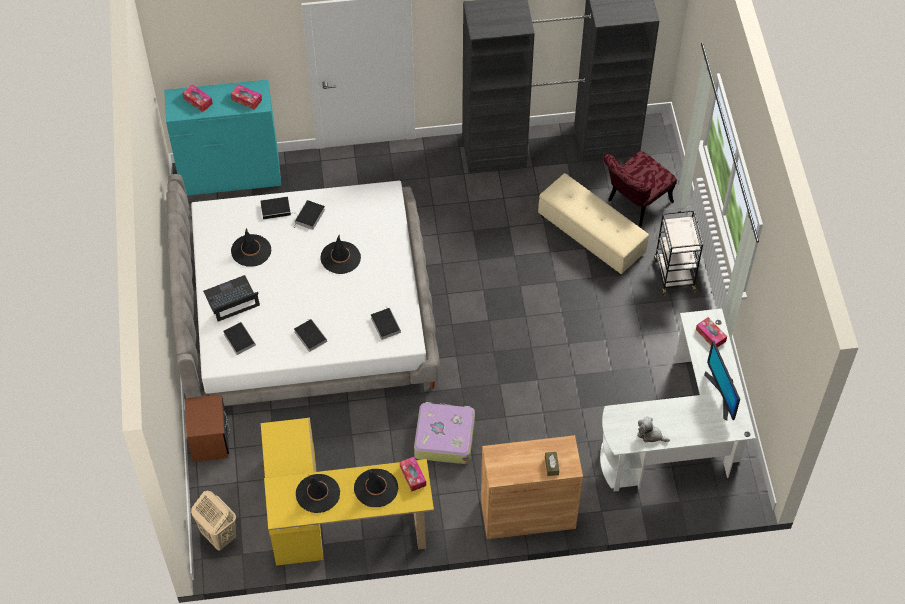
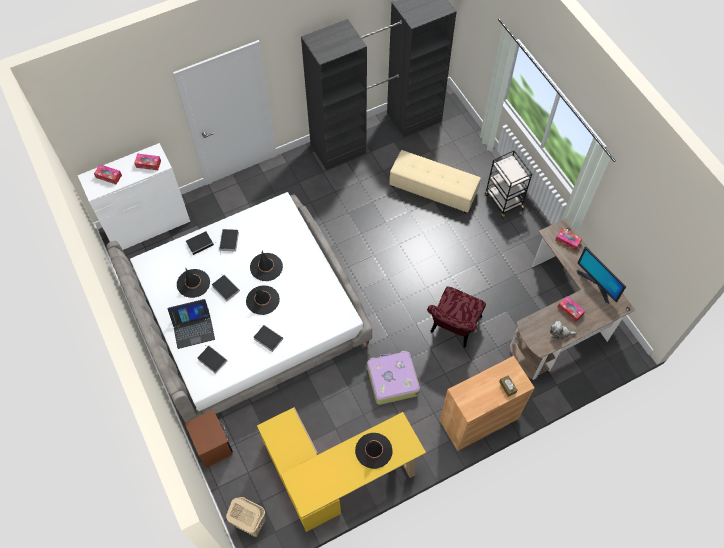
camera: 20 degrees left, 5 degrees up
turquoise dresser [164,80,281,196] -> white dresser [78,143,190,250]
laptop [203,275,260,322] -> laptop turned 150 degrees counterclockwise [168,299,215,349]
black hat [296,474,340,513] -> black hat moved to [246,286,280,315]
book [371,308,401,340] -> book moved to [212,274,240,301]
tissue box [400,457,426,492] -> tissue box moved to [558,296,585,322]
white desk [600,308,756,491] -> brown desk [510,218,635,380]
red chair [603,151,677,227] -> red chair moved to [427,286,486,348]

